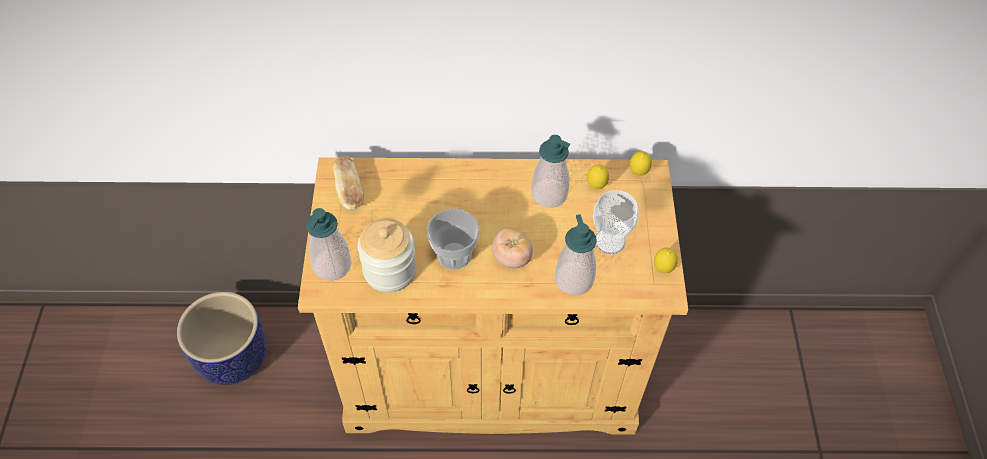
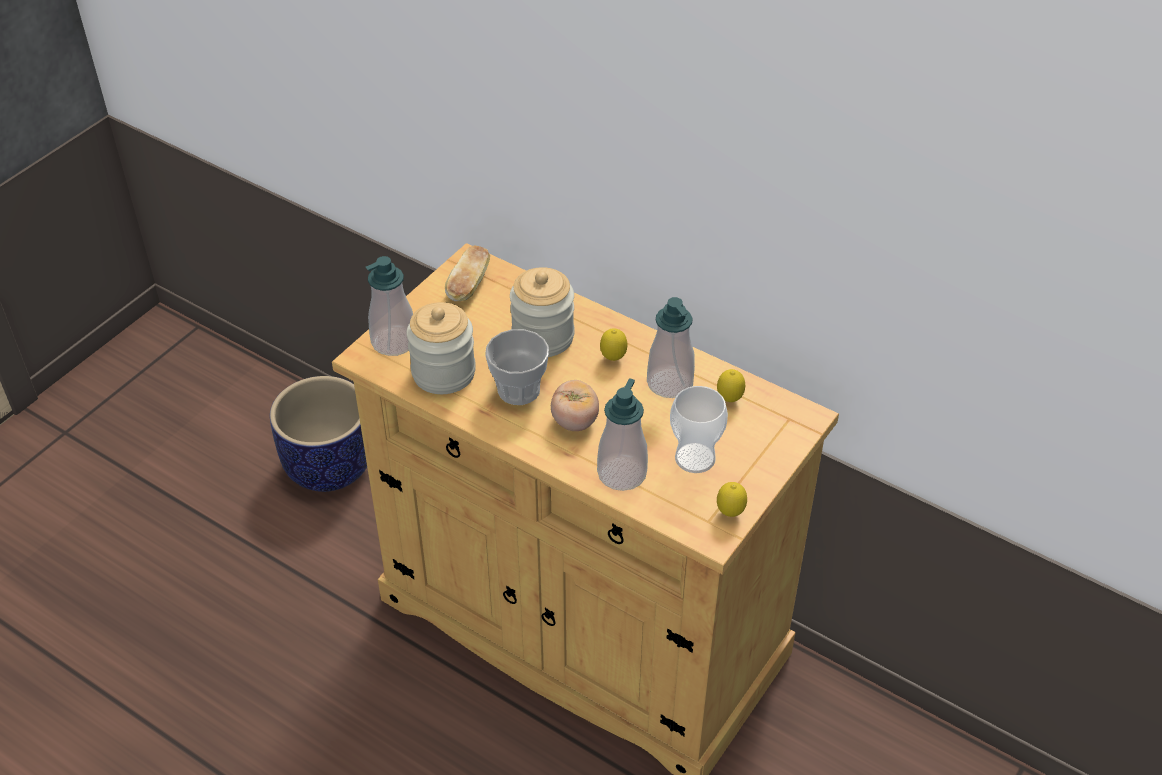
camera: 35 degrees right, 10 degrees down
lemon [630,151,652,176] -> lemon moved to [600,328,627,361]
none -> jar [510,267,574,357]

